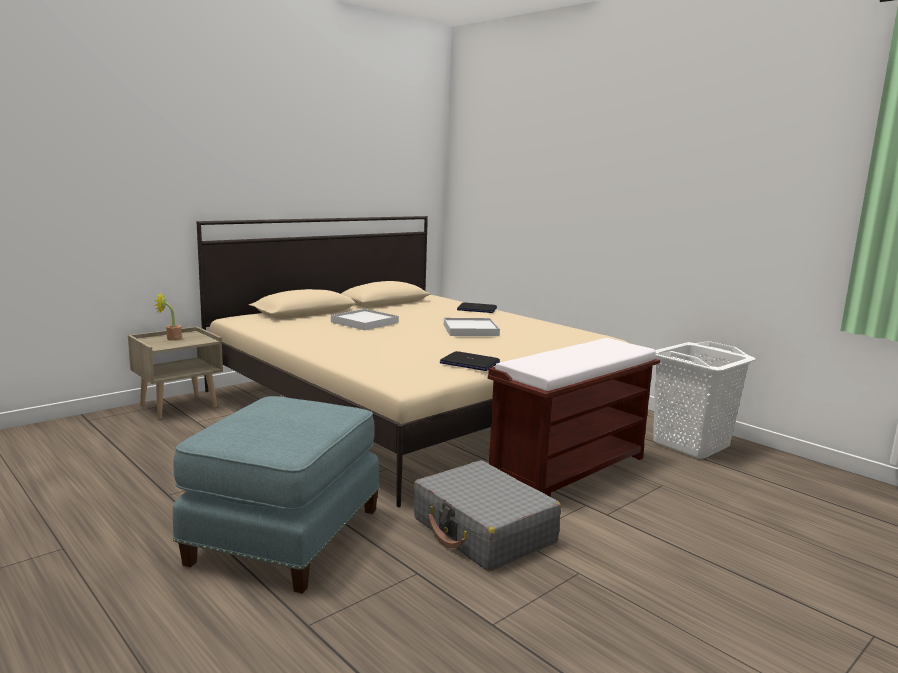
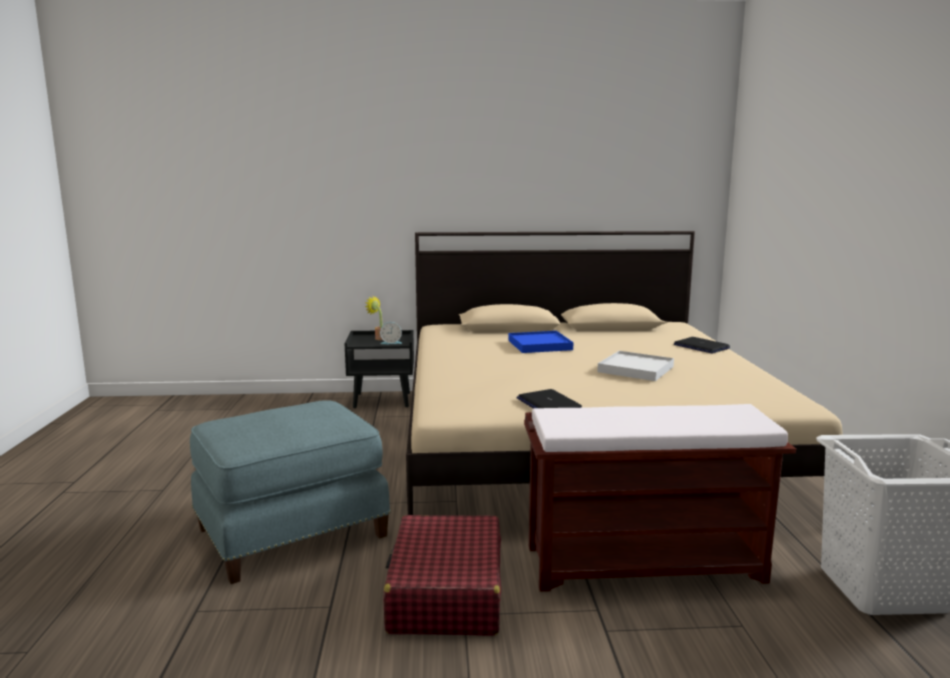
camera: 40 degrees right, 0 degrees up
beige nightstand [128,326,223,419] -> black nightstand [345,330,414,408]
white tray [331,309,399,330] -> blue tray [508,331,573,353]
grey suitcase [413,460,561,571] -> red suitcase [383,515,501,636]
none -> alarm clock [380,322,402,344]

